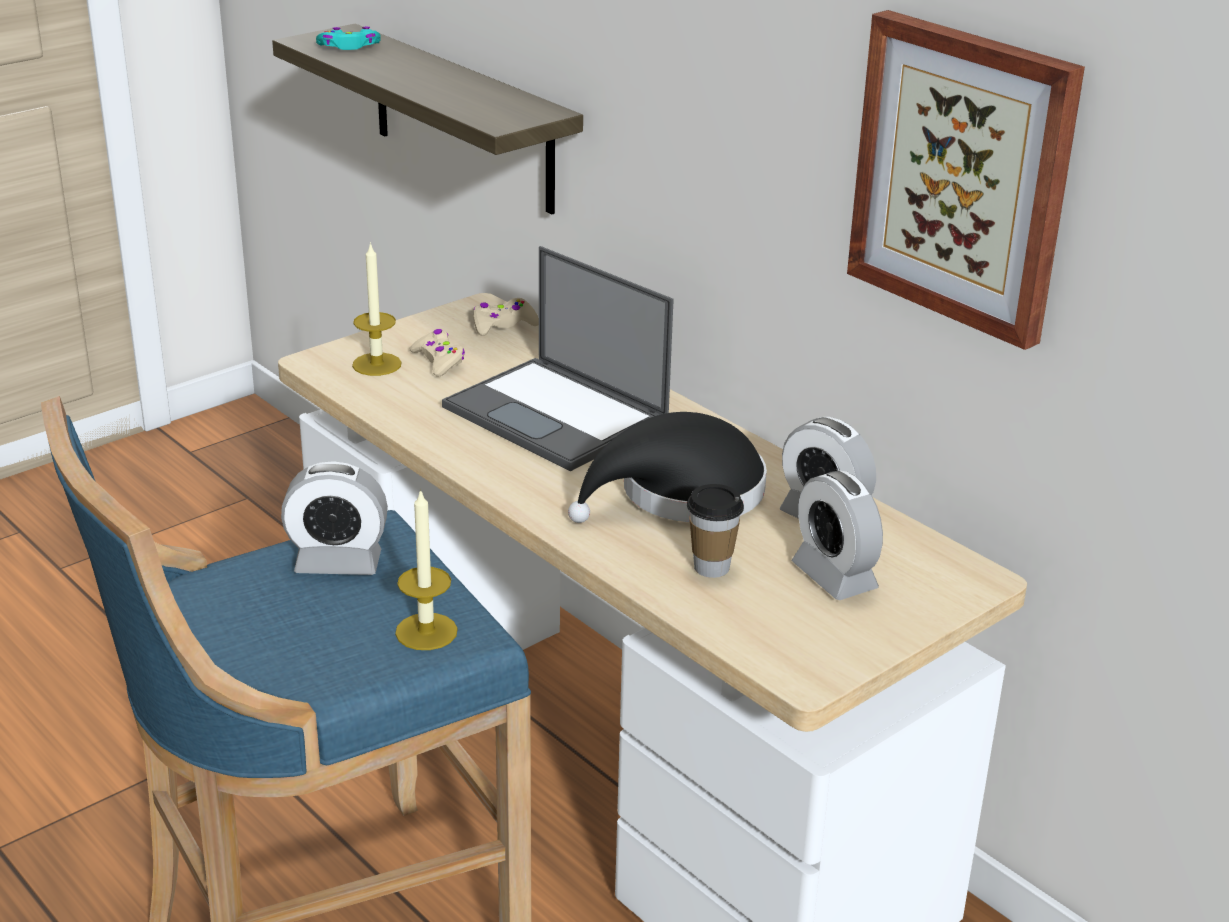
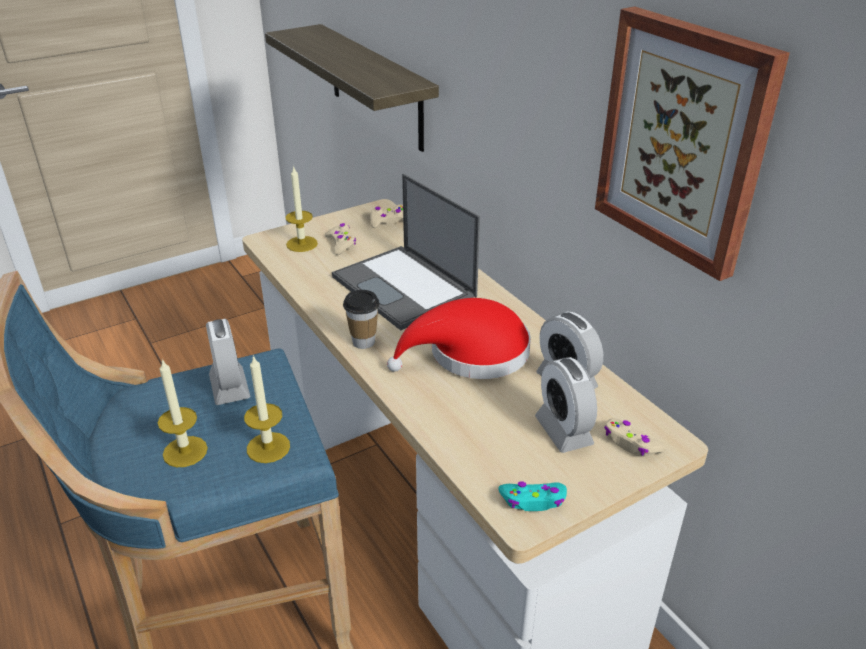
camera: 10 degrees right, 5 degrees up
alarm clock [281,461,388,575] -> alarm clock turned 120 degrees counterclockwise [206,319,251,405]
turquoise game controller [316,26,381,50] -> turquoise game controller moved to [499,482,567,511]
black hat [568,412,767,523] -> red hat [387,298,531,379]
cup [687,484,744,578] -> cup moved to [343,290,380,349]
none -> candle [158,359,208,467]
none -> beige game controller [604,418,667,457]

